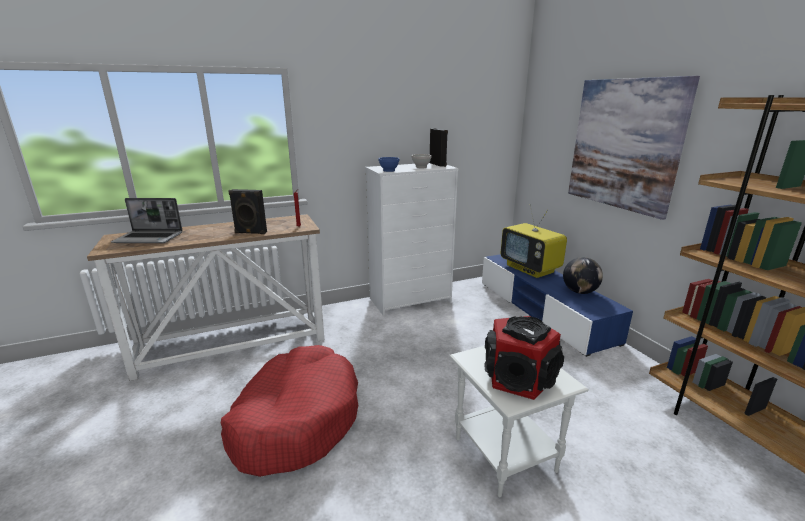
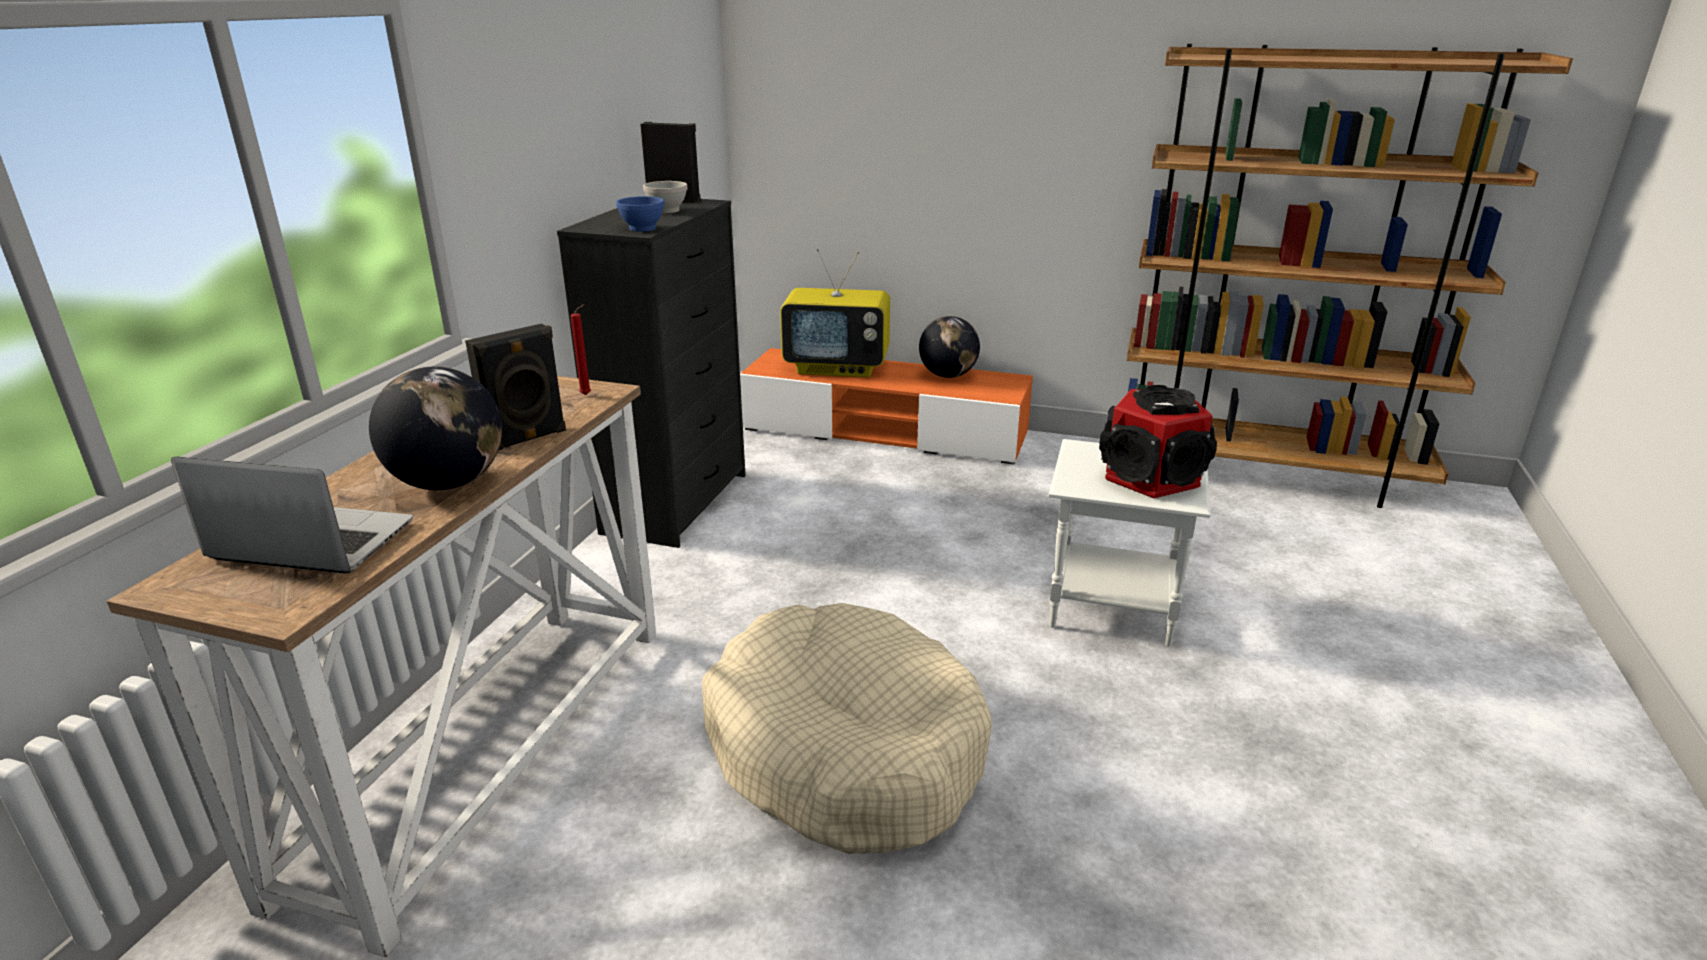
camera: 50 degrees left, 5 degrees up
laptop [111,198,183,243] -> laptop turned 120 degrees counterclockwise [171,456,413,573]
red dog bed [221,345,358,477] -> beige dog bed [702,603,992,854]
white dresser [365,163,459,316] -> black dresser [557,199,746,548]
blue tv stand [482,254,633,357] -> orange tv stand [740,348,1033,465]
picture [568,76,700,220] -> none
none -> globe [369,367,502,490]

